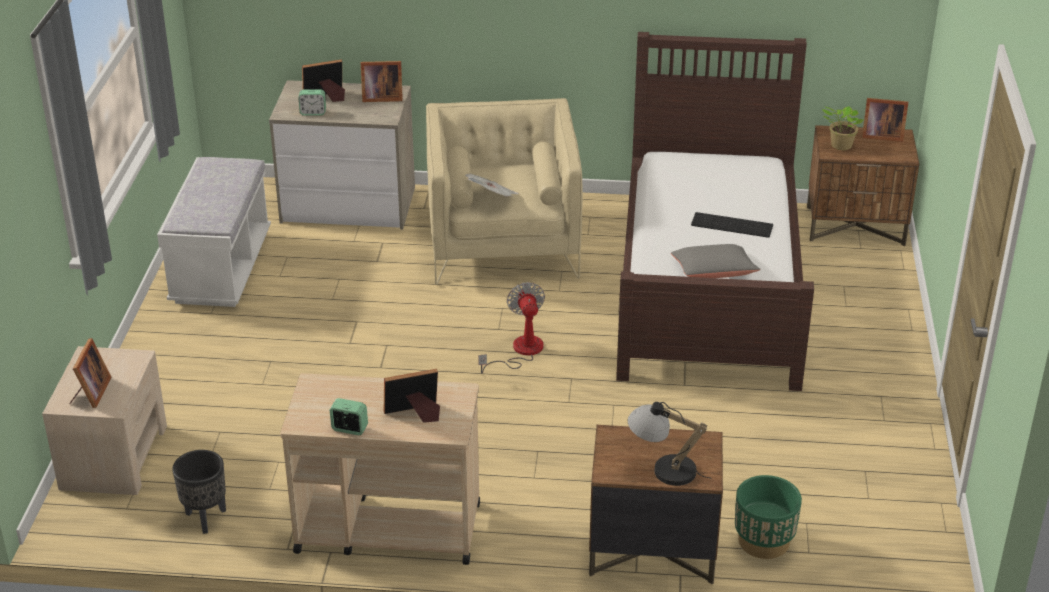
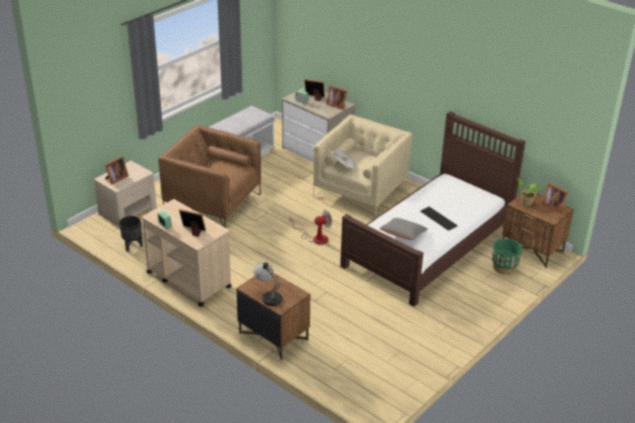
camera: 35 degrees right, 0 degrees up
fan [478,282,545,374] -> fan turned 45 degrees clockwise [290,210,332,245]
green planter [735,475,802,559] -> green planter moved to [492,238,522,275]
none -> brown armchair [158,125,261,228]

